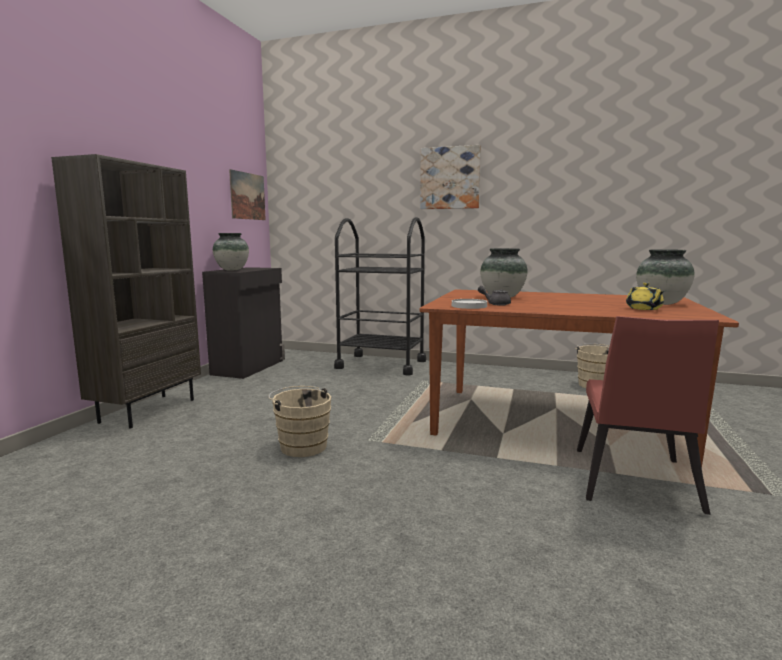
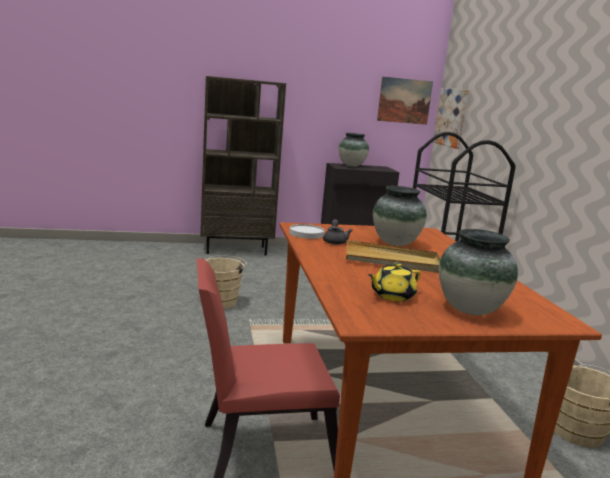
camera: 60 degrees right, 5 degrees up
picture [420,145,481,209] -> picture moved to [433,88,469,149]
none -> beige tray [346,240,441,273]

